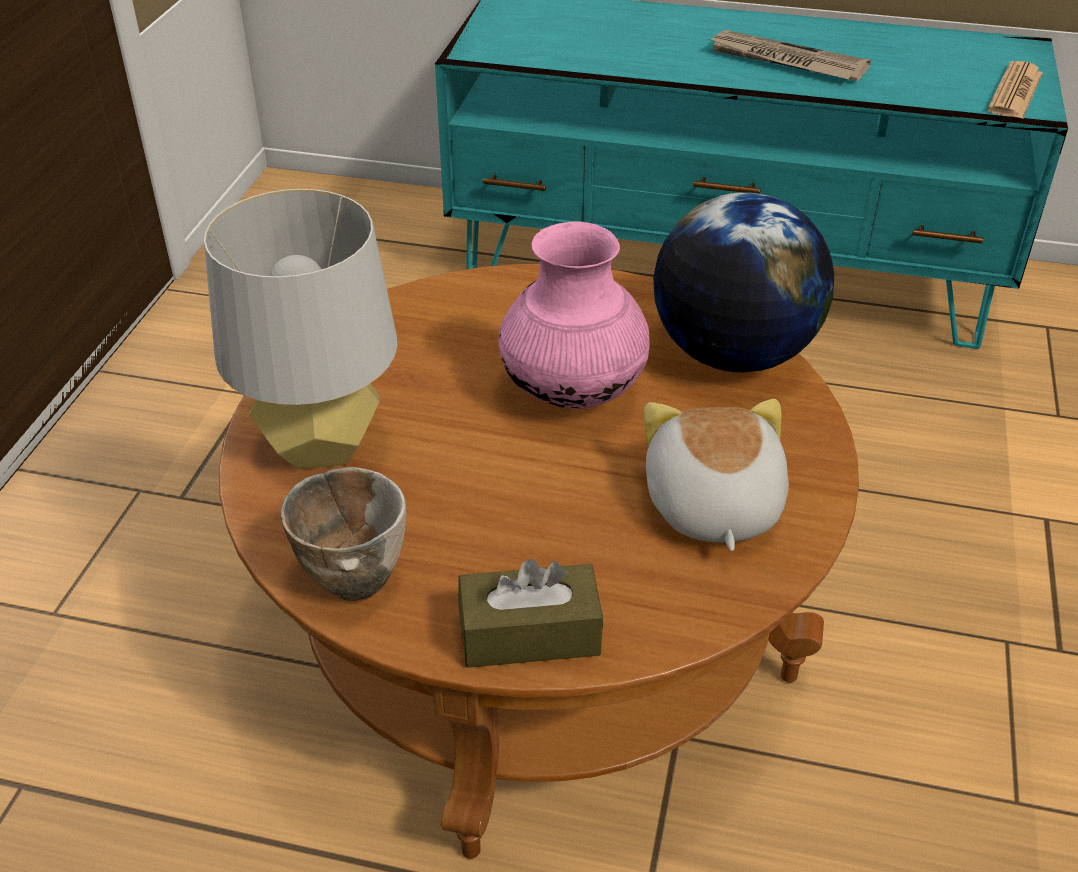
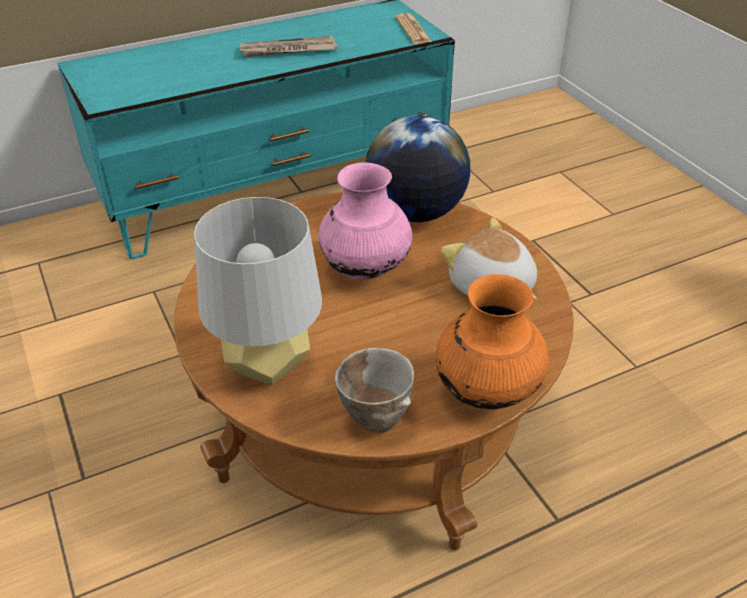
camera: 40 degrees left, 0 degrees up
brown tissue box [458,559,603,668] -> orange vase [436,274,549,410]

